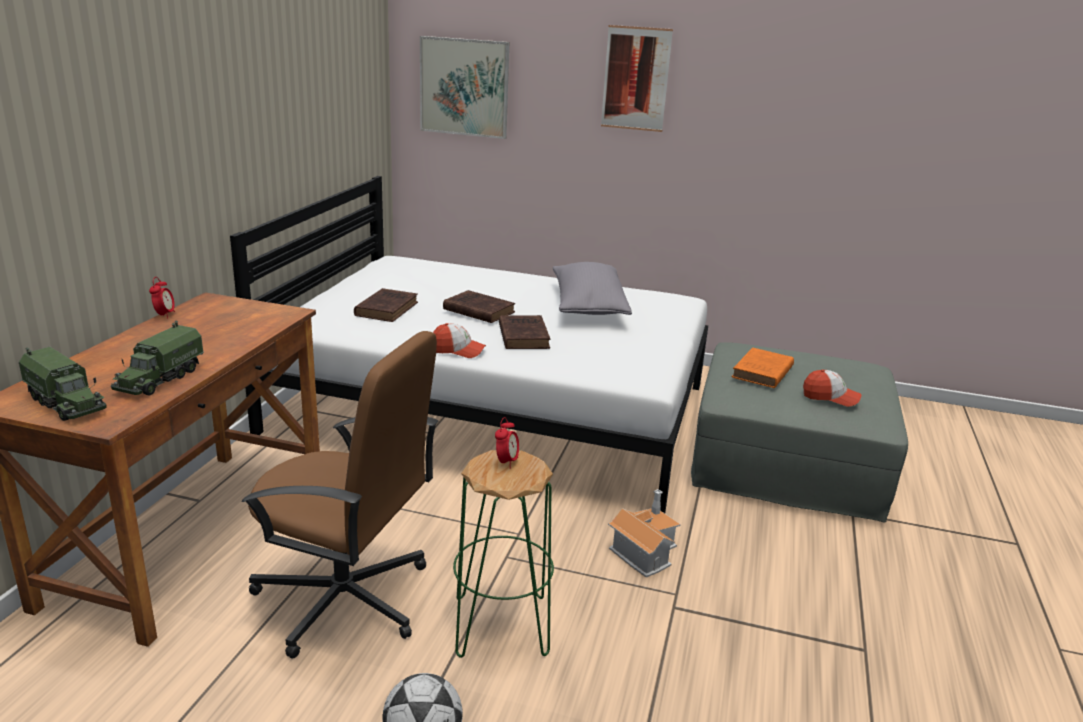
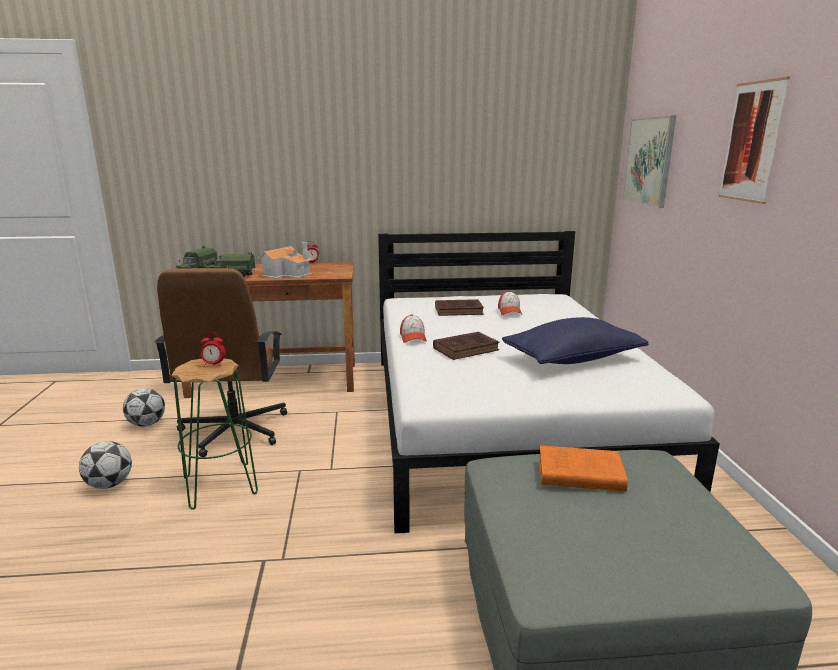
camera: 70 degrees right, 5 degrees down
brown book [443,290,515,323] -> none
grey pillow [553,262,632,315] -> blue pillow [502,317,648,364]
toy house [608,489,681,577] -> toy house moved to [257,242,314,279]
cap [803,370,861,407] -> cap moved to [498,291,522,315]
none -> football [123,388,165,427]

